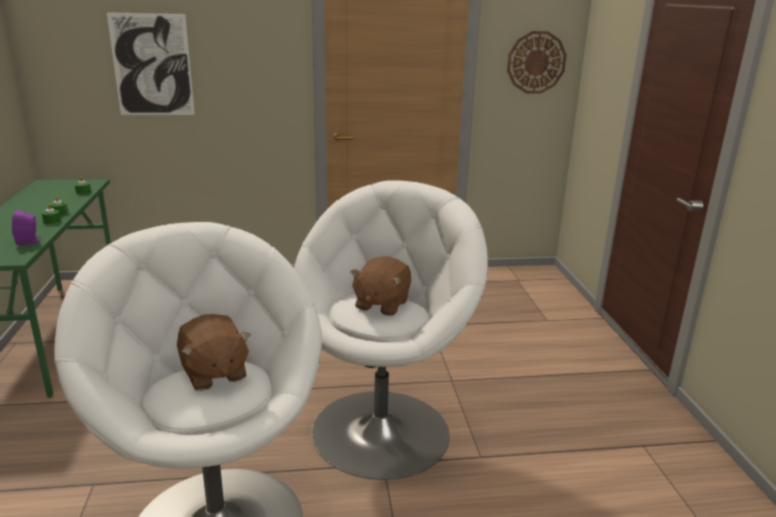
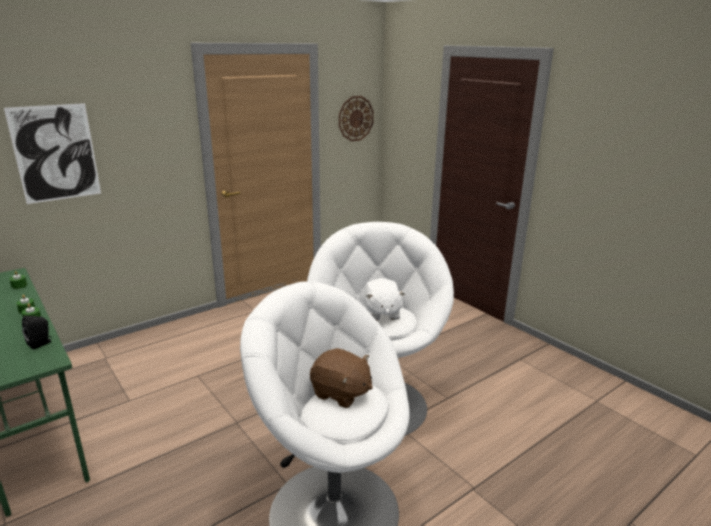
camera: 30 degrees left, 0 degrees up
purple speaker [12,210,42,245] -> black speaker [22,316,52,349]
brown plush toy [350,256,411,316] -> white plush toy [364,278,406,321]

